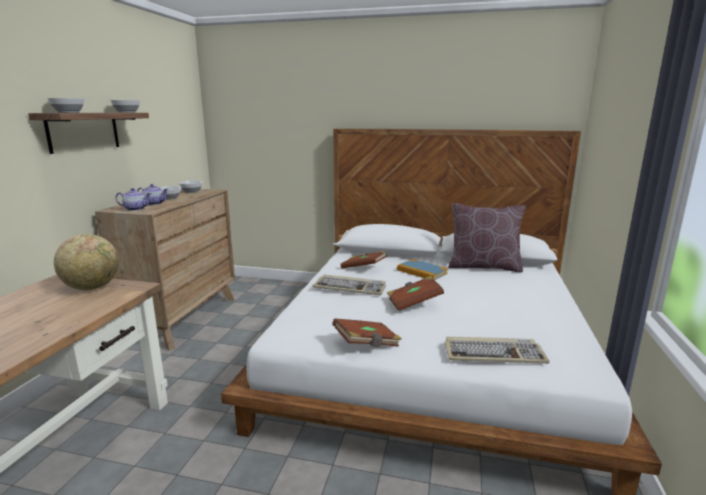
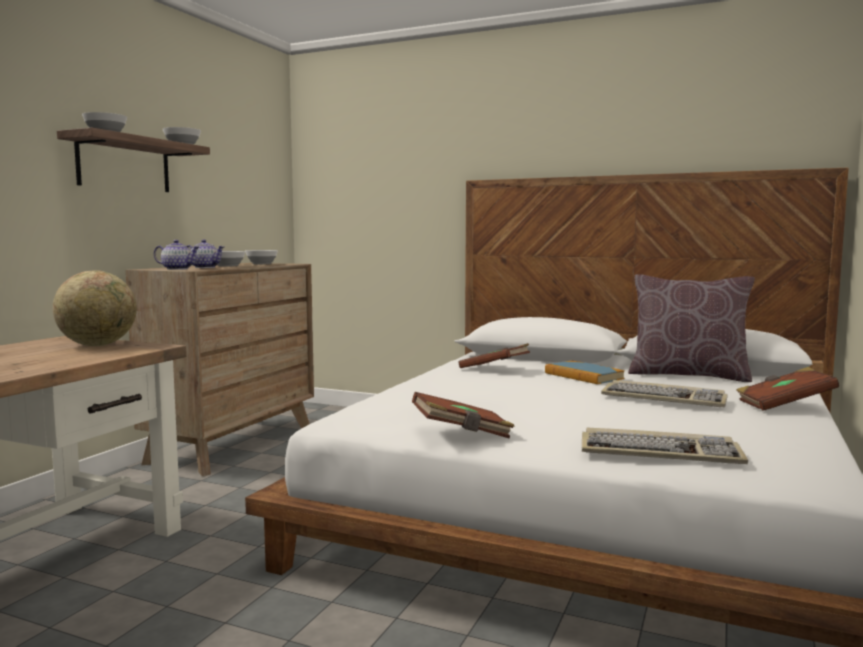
camera: 10 degrees right, 10 degrees down
keyboard [313,275,386,295] -> keyboard moved to [601,380,728,407]
brown book [387,276,444,311] -> brown book moved to [736,367,839,411]

